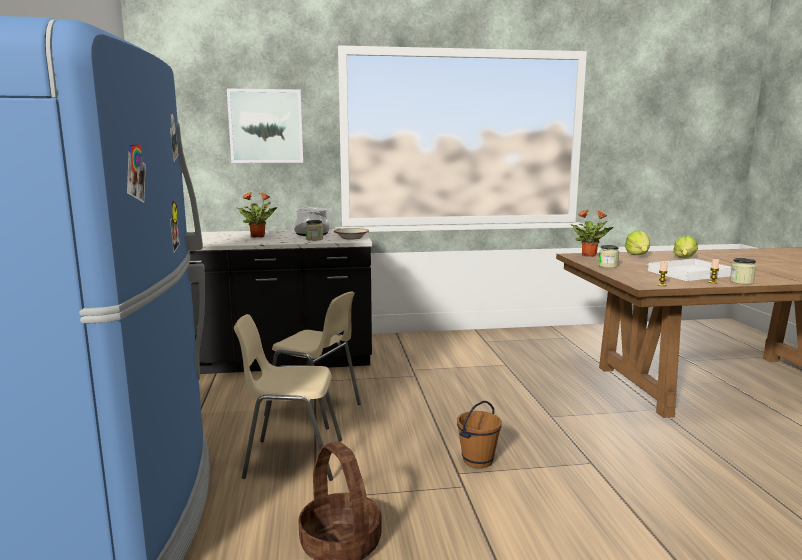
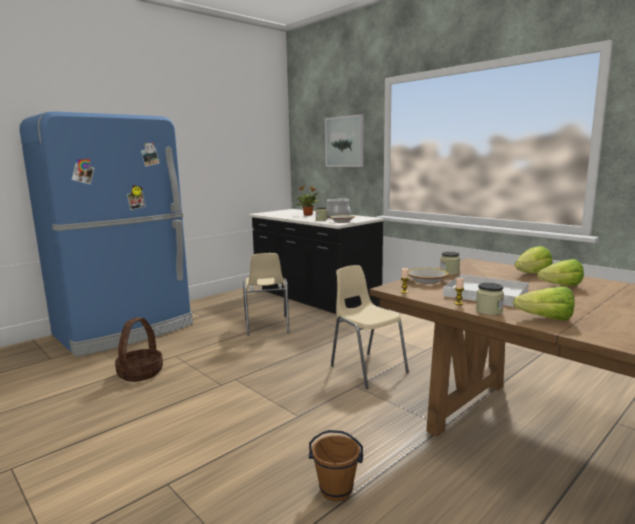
camera: 55 degrees right, 0 degrees up
beige chair [234,314,342,481] -> beige chair moved to [331,265,409,389]
brown bucket [457,401,502,468] -> brown bucket moved to [309,430,363,501]
potted plant [570,209,613,257] -> none
none -> bowl [408,268,449,284]
none -> lettuce [513,286,575,321]

